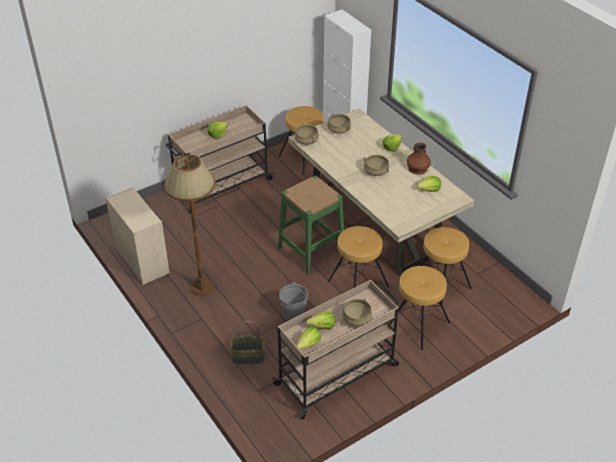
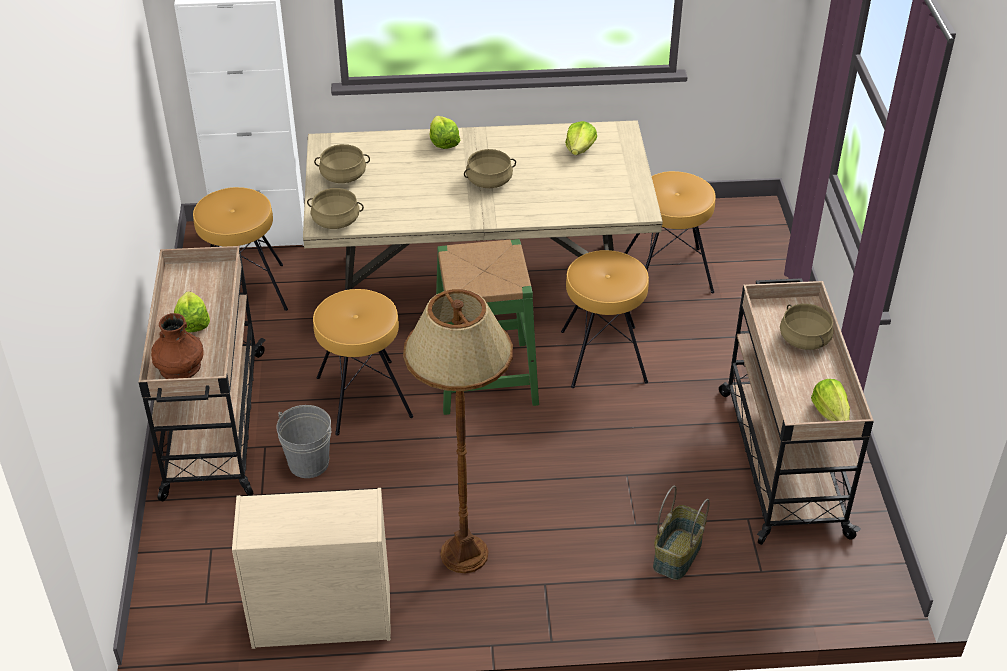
camera: 60 degrees left, 0 degrees up
grey bucket [279,282,308,321] -> grey bucket moved to [276,405,332,478]
lettuce [306,311,335,329] -> none
brown stool [389,266,450,350] -> brown stool moved to [313,289,413,436]
brown vase [407,142,431,175] -> brown vase moved to [151,313,204,379]

